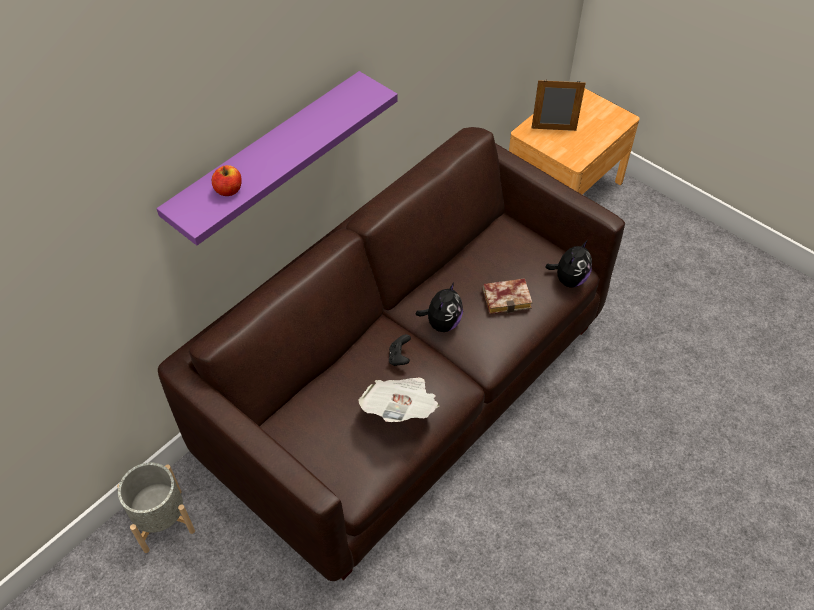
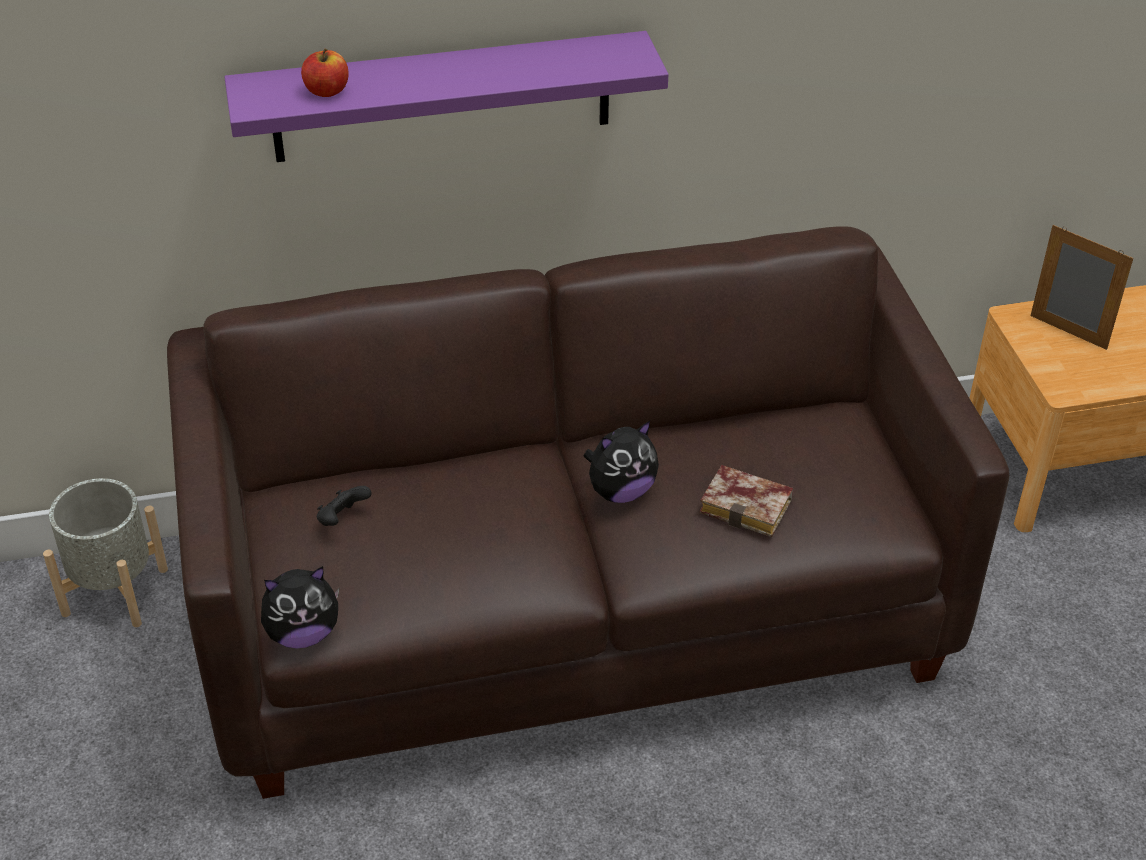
camera: 35 degrees right, 10 degrees down
newspaper [358,377,439,422] -> none
black game controller [389,334,411,366] -> black game controller moved to [317,486,371,526]
plush toy [545,240,592,288] -> plush toy moved to [261,566,340,649]

